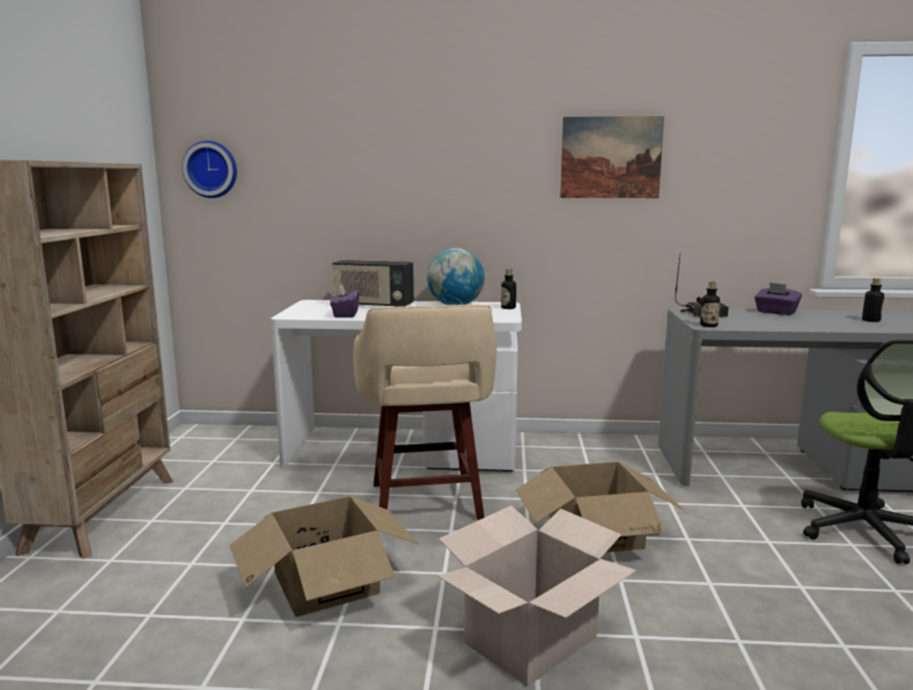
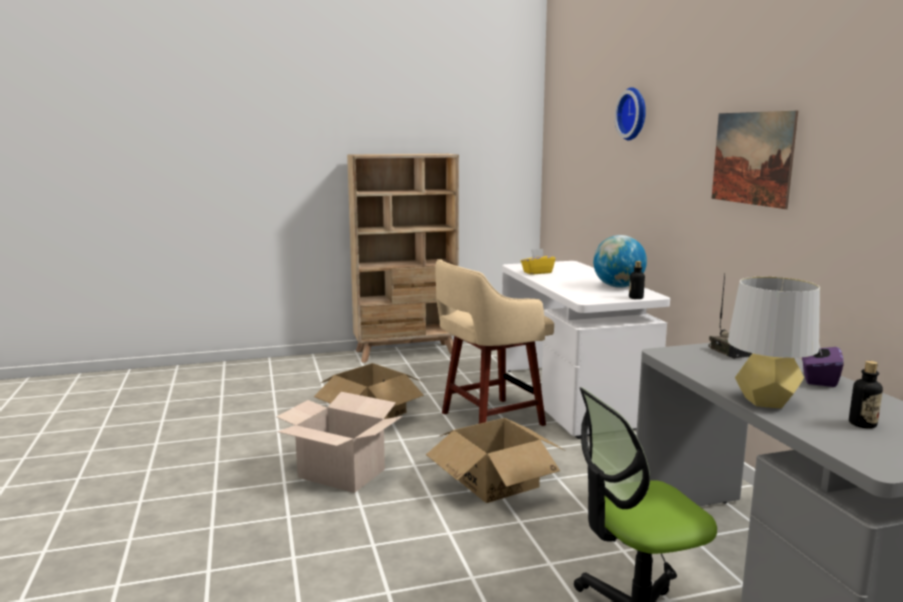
camera: 70 degrees right, 0 degrees up
wall clock [182,140,237,198] -> wall clock moved to [614,87,646,140]
purple tissue box [330,284,359,317] -> yellow tissue box [521,249,555,275]
radio [331,260,414,307] -> none
bottle [700,282,720,327] -> none
none -> grey table lamp [728,277,820,408]

